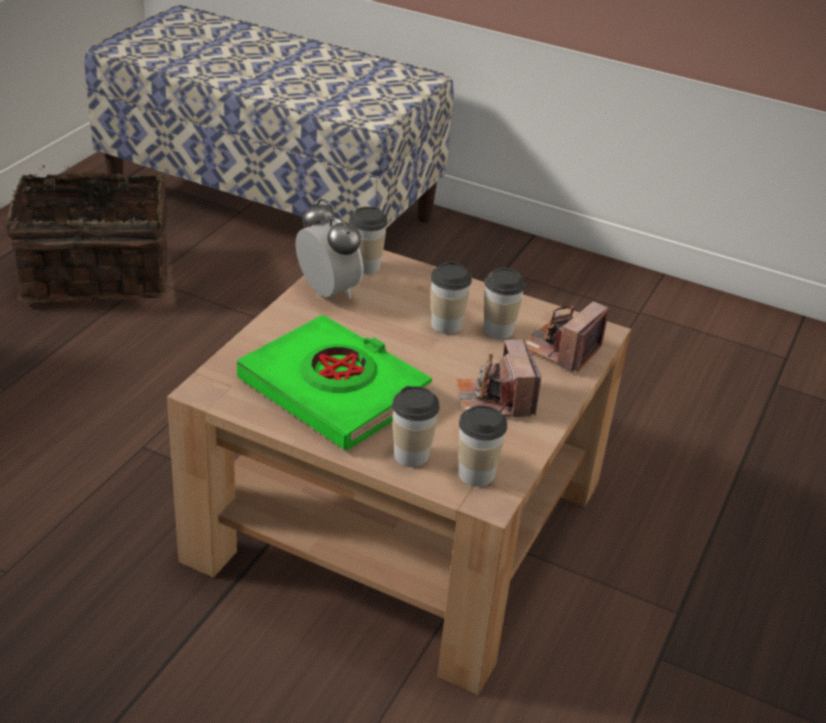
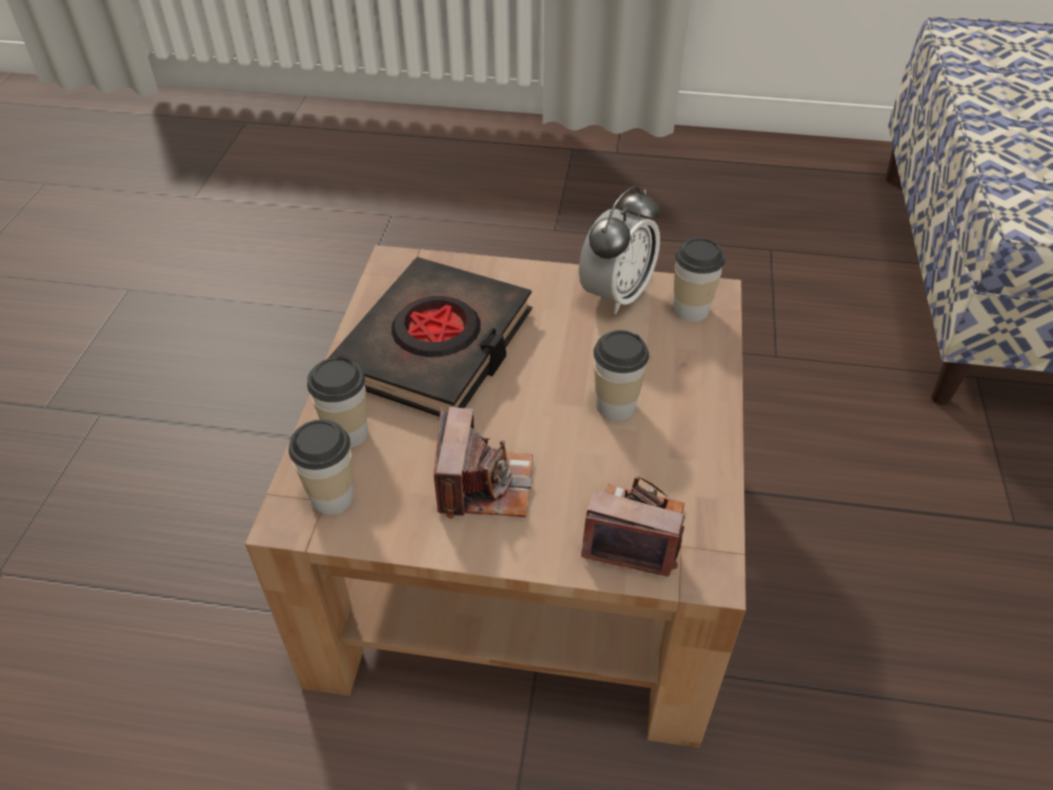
camera: 75 degrees right, 10 degrees up
basket [5,165,168,303] -> none
green book [237,315,432,451] -> black book [327,257,533,417]
camera [456,339,541,417] -> camera turned 120 degrees clockwise [434,407,533,519]
cup [484,268,525,339] -> none

